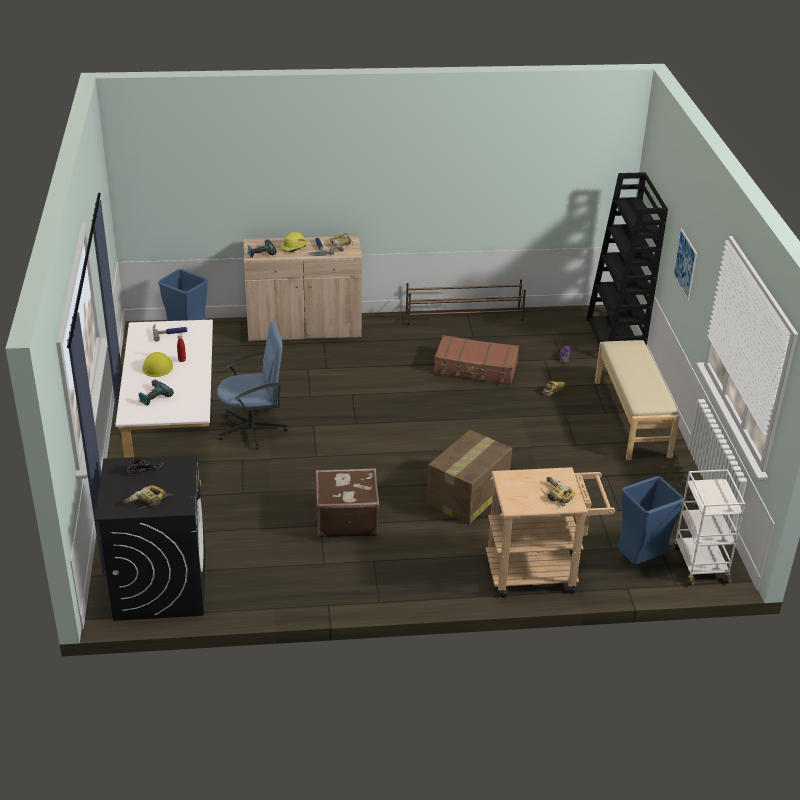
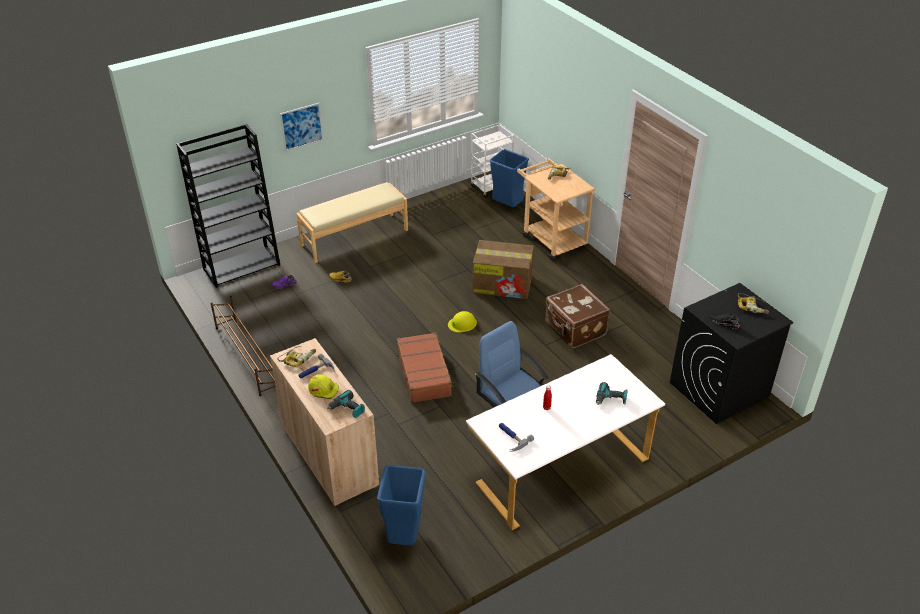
camera: 115 degrees left, 5 degrees up
yellow hard hat [142,352,173,377] -> yellow hard hat moved to [448,311,477,333]
brown suitcase [434,335,519,385] -> brown suitcase moved to [397,332,453,403]

